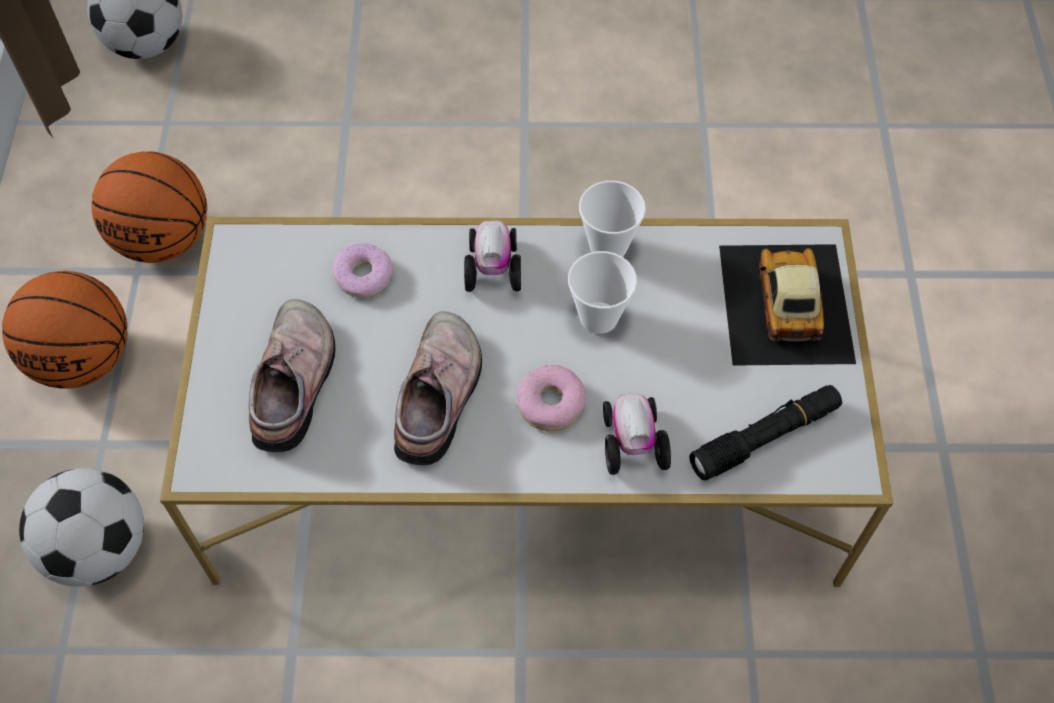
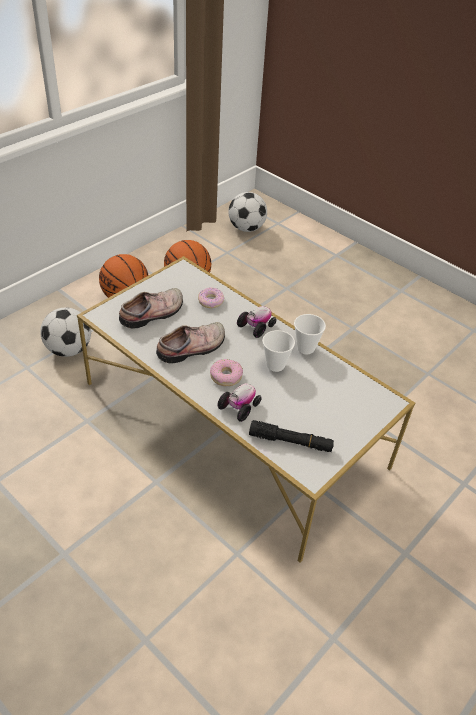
camera: 40 degrees right, 15 degrees down
toy car [719,244,856,366] -> none

